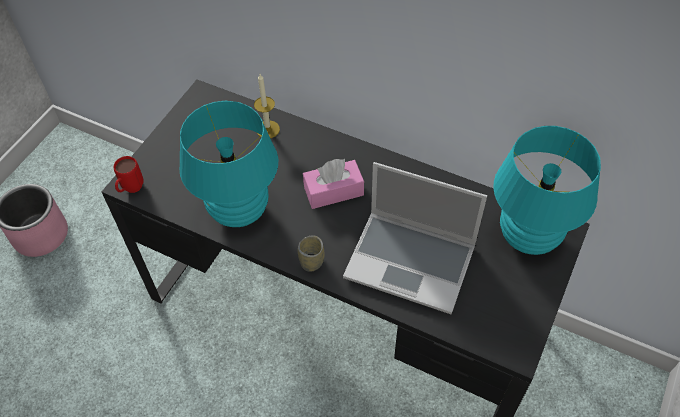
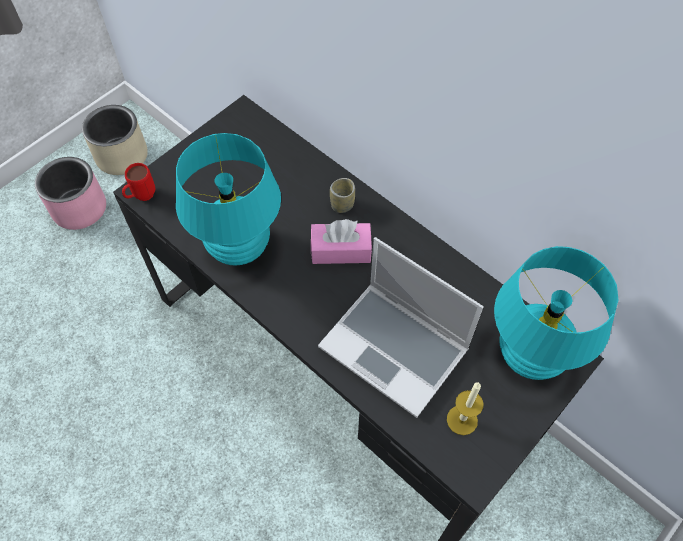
camera: 15 degrees right, 5 degrees up
candle [254,74,280,138] -> candle moved to [447,382,484,435]
cup [298,235,325,272] -> cup moved to [330,178,355,213]
none -> beige planter [82,105,148,175]

